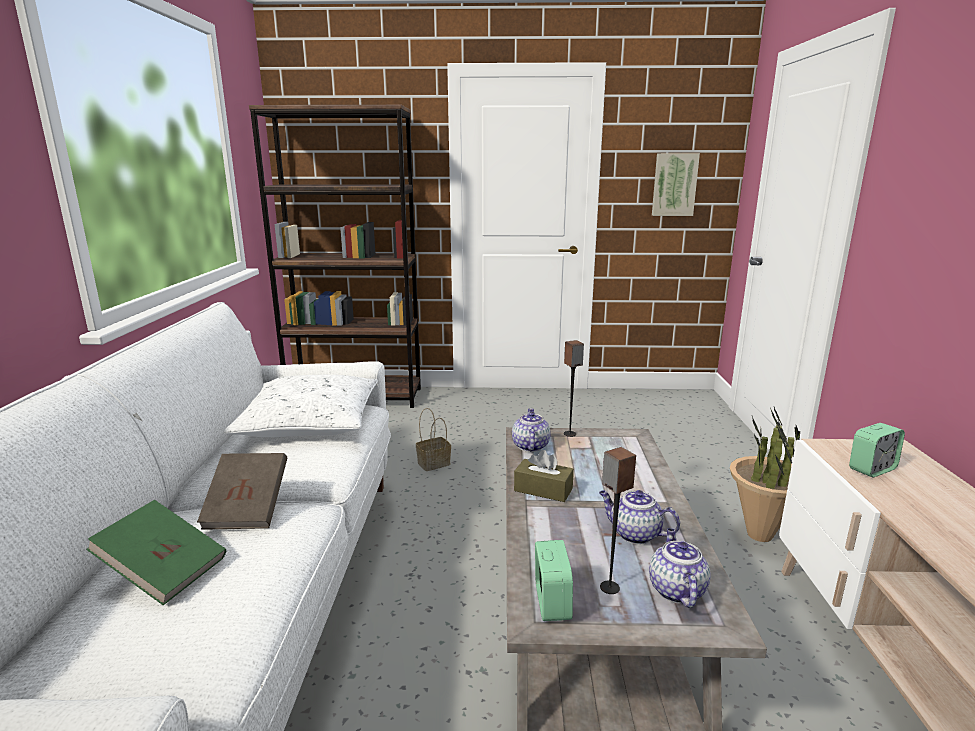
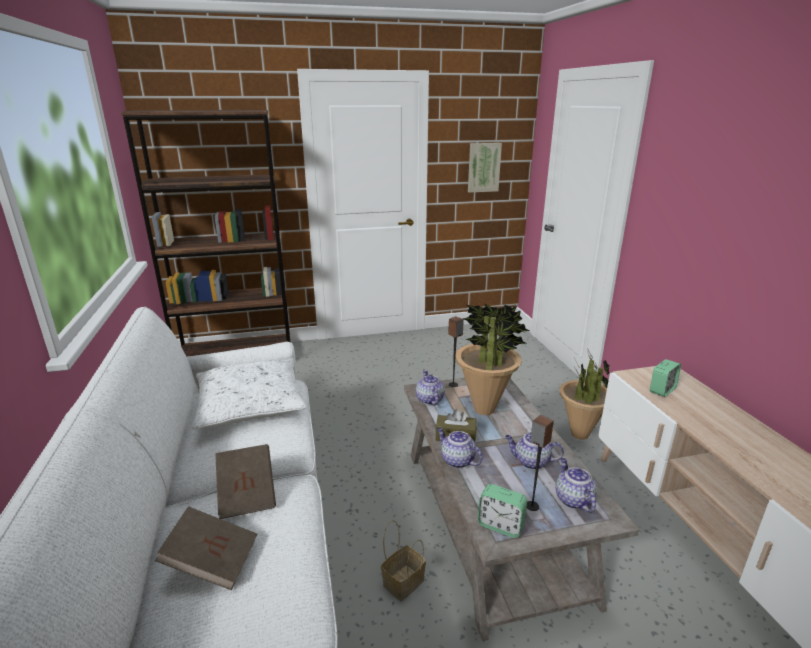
camera: 15 degrees left, 5 degrees up
green book [86,500,226,605] -> brown book [155,506,257,590]
basket [416,408,451,471] -> basket moved to [381,520,426,601]
alarm clock [535,540,573,621] -> alarm clock turned 135 degrees clockwise [478,484,527,538]
none -> teapot [437,427,482,468]
none -> potted plant [456,304,530,415]

